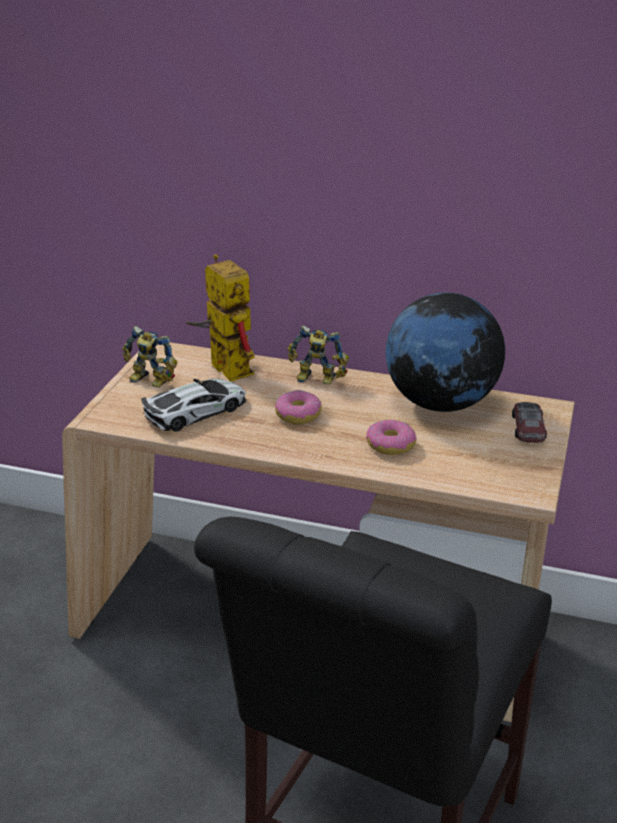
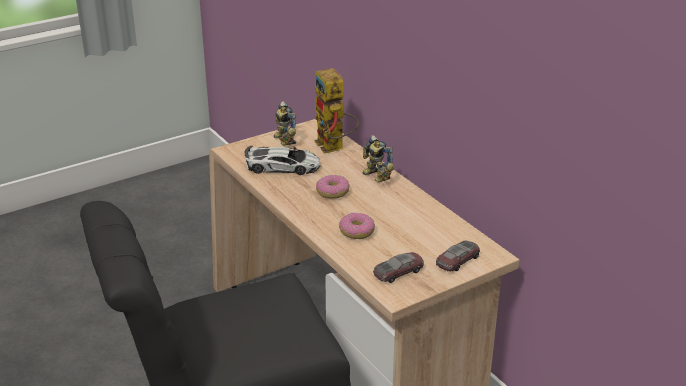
camera: 40 degrees right, 0 degrees up
toy robot [186,254,255,382] -> toy robot turned 150 degrees clockwise [314,68,359,154]
globe [386,292,505,412] -> none
none -> toy car [373,252,424,283]

